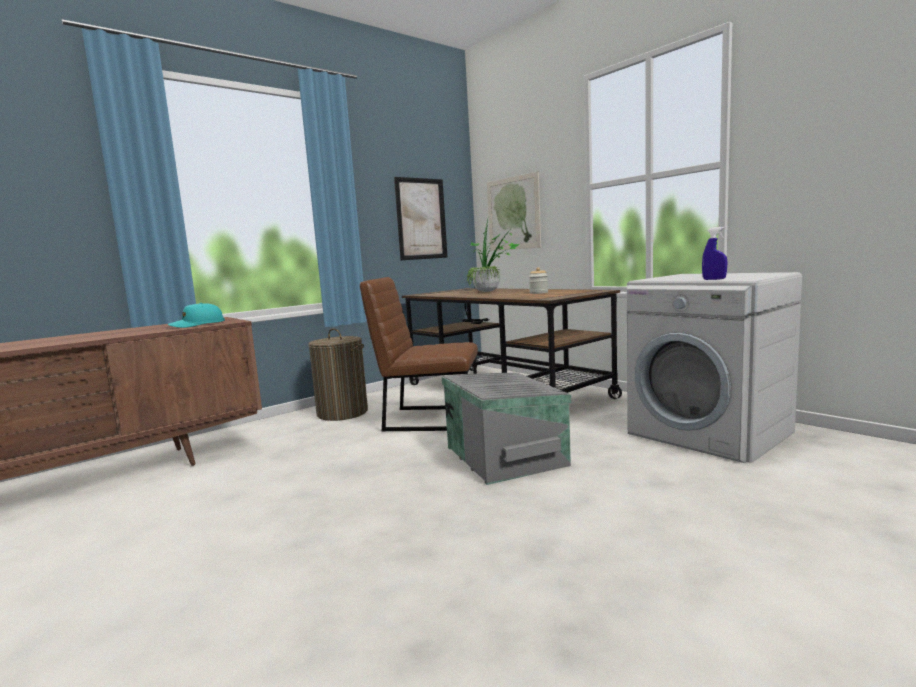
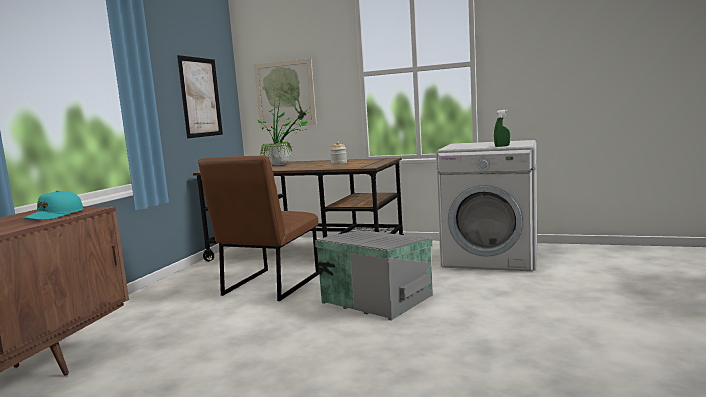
camera: 30 degrees left, 0 degrees up
laundry basket [309,328,368,421] -> none
brown chair [360,277,478,431] -> brown chair turned 45 degrees counterclockwise [198,156,319,301]
blue spray bottle [702,227,727,280] -> green spray bottle [494,110,510,147]

